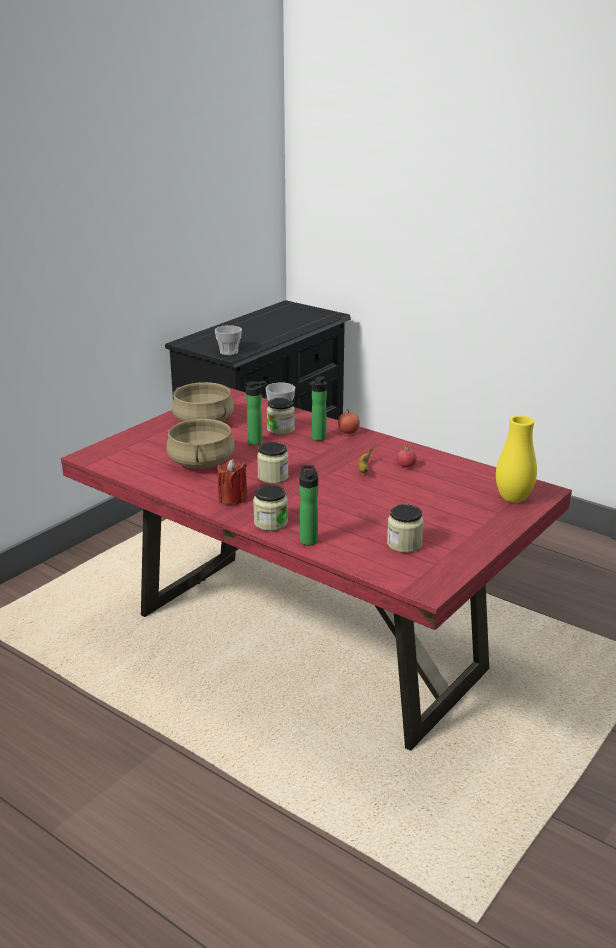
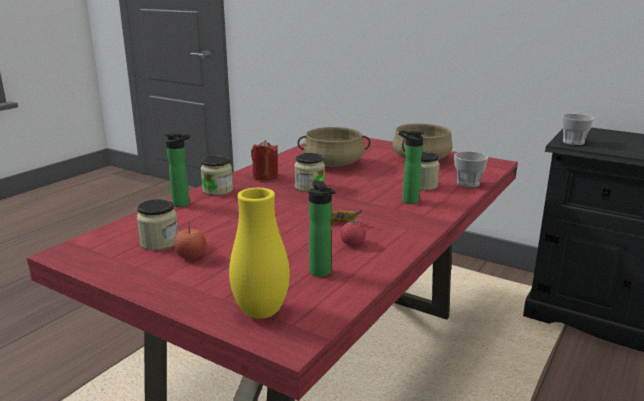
camera: 85 degrees right, 5 degrees down
bottle [246,381,268,445] -> bottle moved to [309,180,335,277]
apple [338,410,360,434] -> apple moved to [174,223,206,259]

